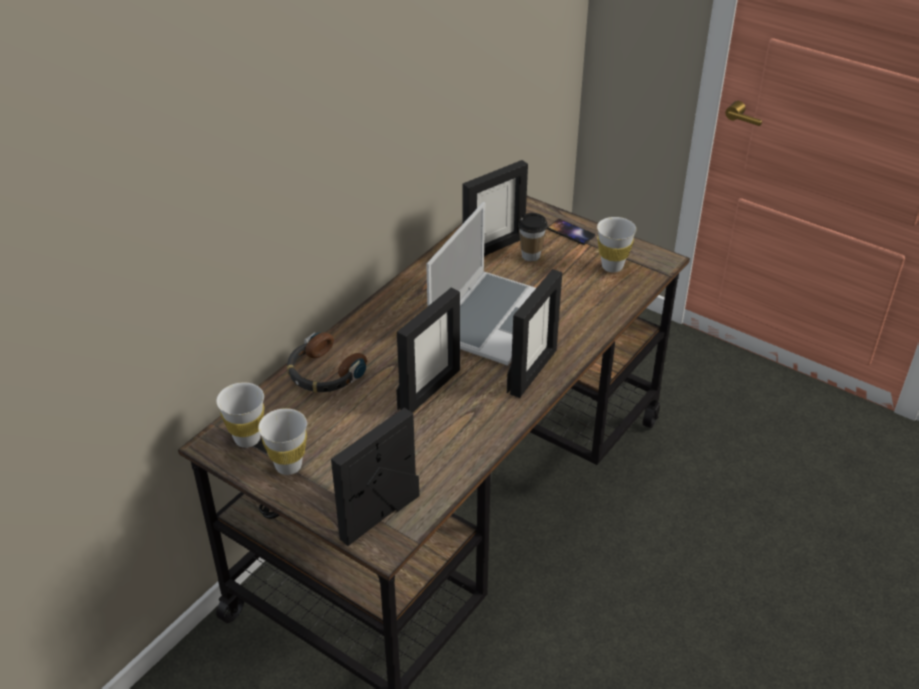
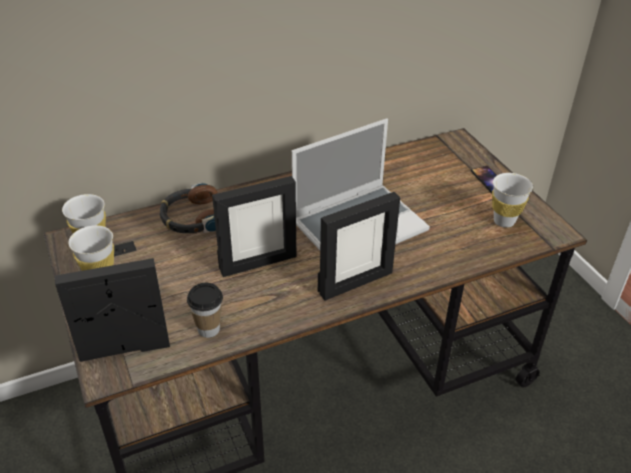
camera: 30 degrees right, 0 degrees up
picture frame [463,160,528,256] -> none
cup [518,213,548,262] -> cup moved to [187,283,223,338]

